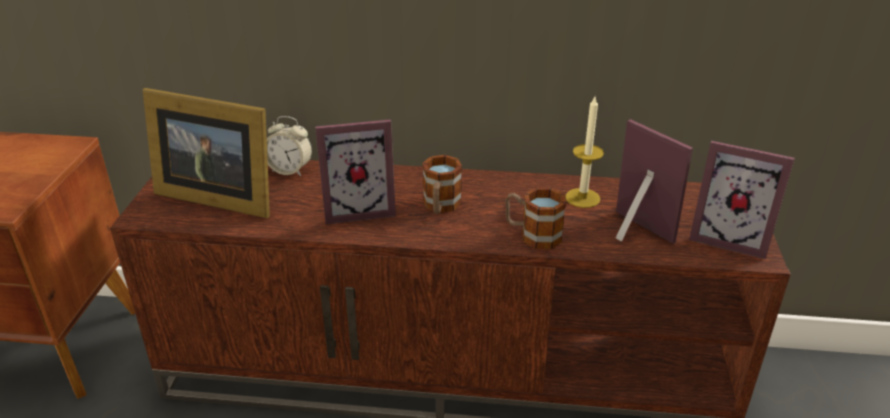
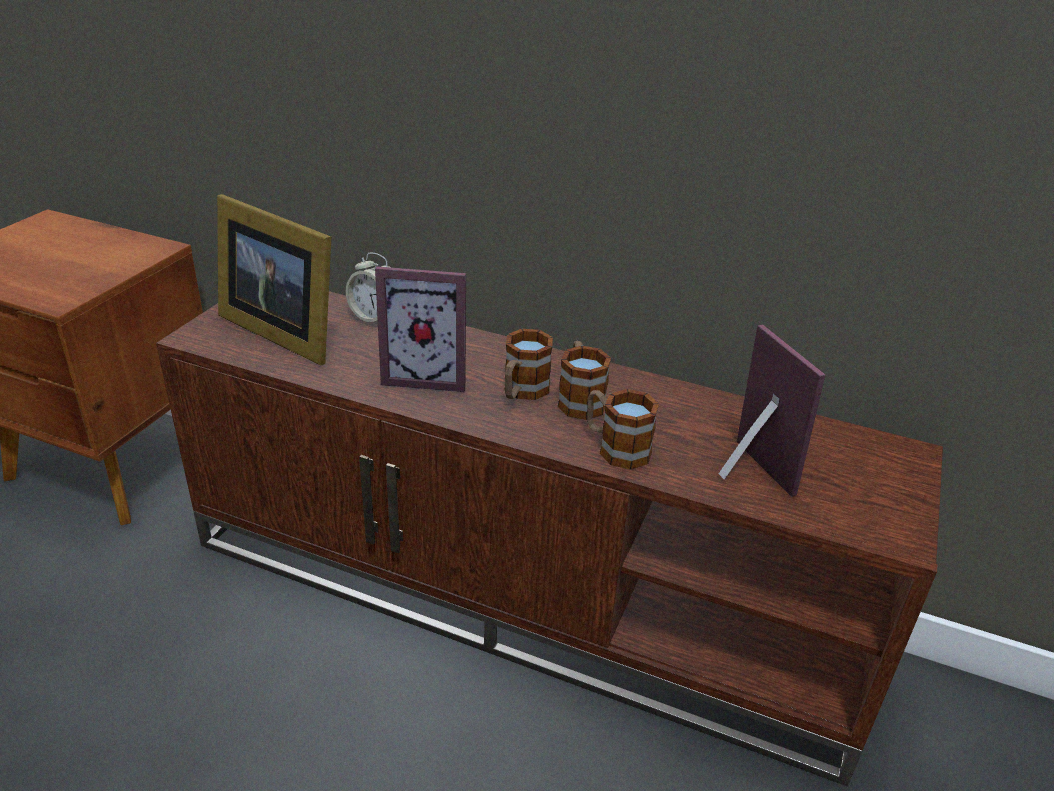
camera: 15 degrees right, 0 degrees up
candle [565,97,604,208] -> none
picture frame [689,141,795,259] -> none
none -> mug [558,341,611,420]

